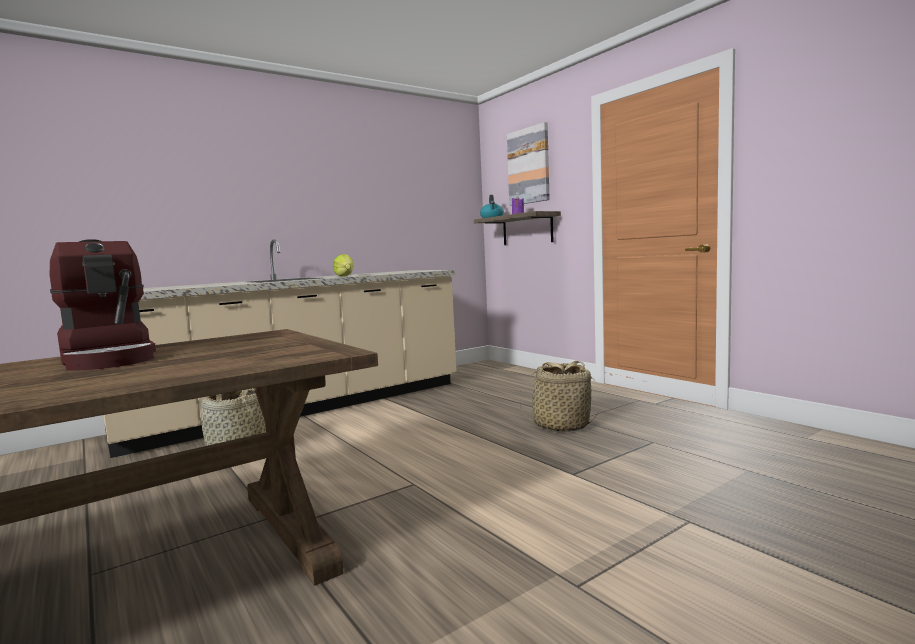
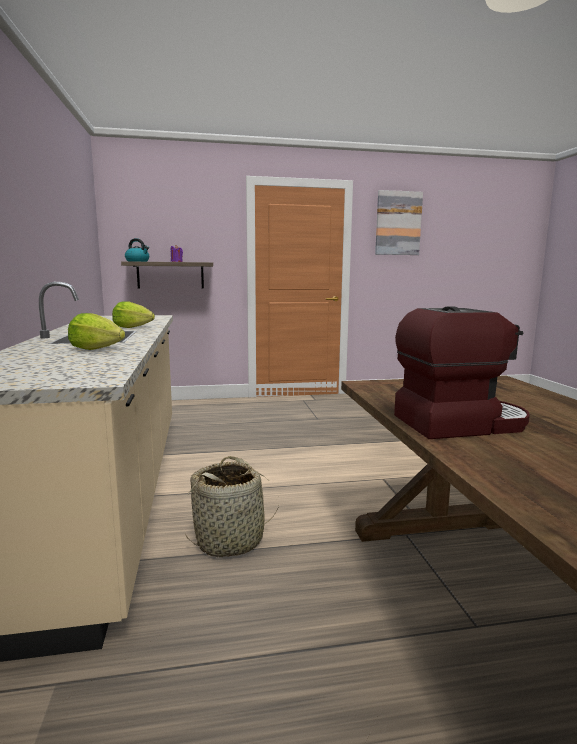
camera: 65 degrees left, 5 degrees up
picture [507,122,550,206] -> picture moved to [375,190,423,255]
basket [519,361,598,432] -> none
none -> lettuce [68,313,125,350]

